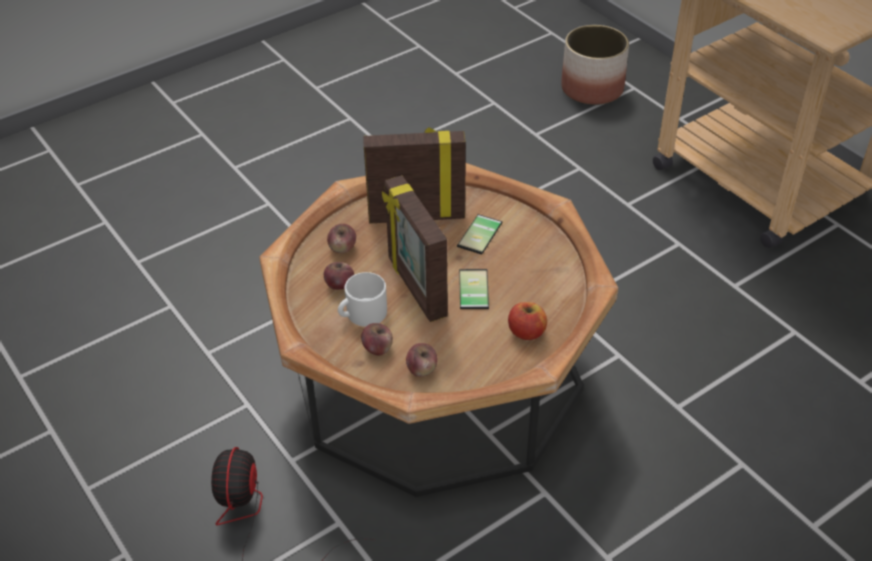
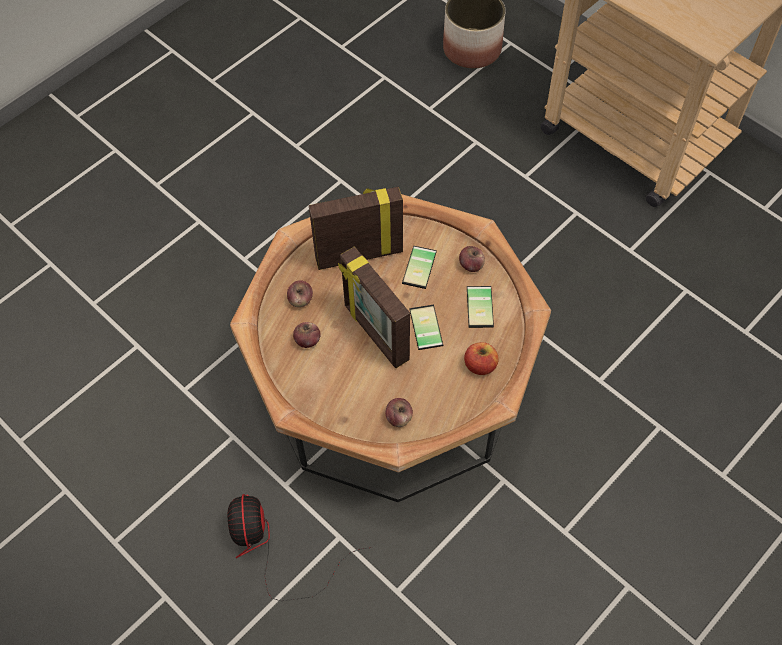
camera: 10 degrees left, 15 degrees up
white mug [338,272,387,327] -> none
apple [361,323,393,356] -> apple moved to [459,246,485,272]
none -> phone [467,286,499,328]

